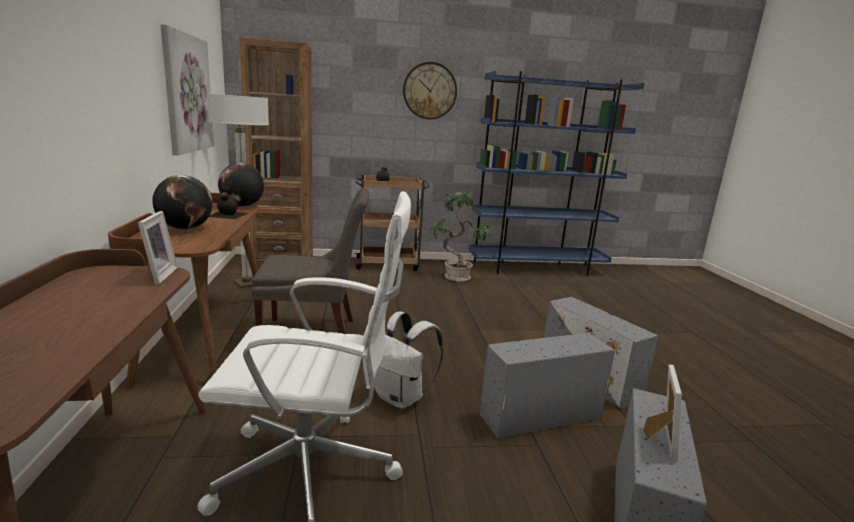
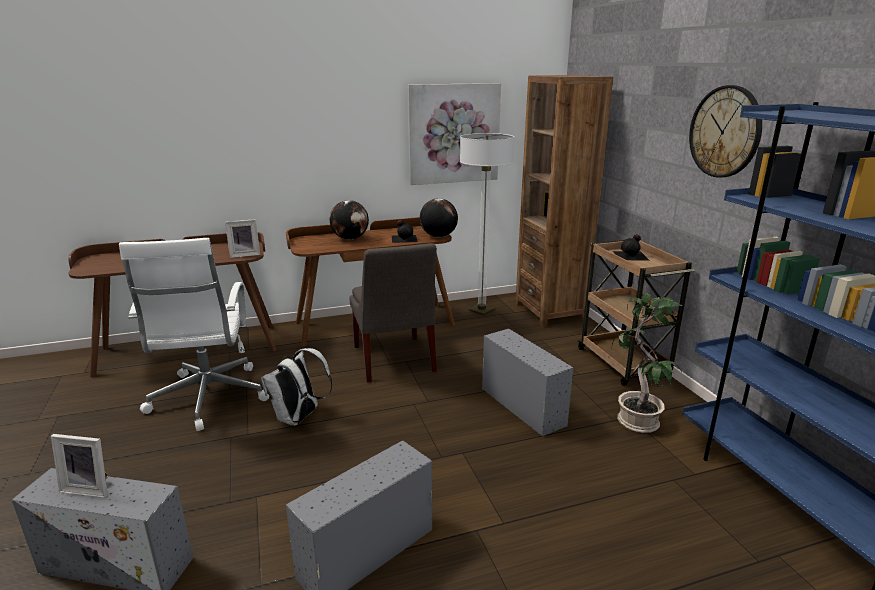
camera: 80 degrees right, 5 degrees up
grey storage box [480,333,615,439] -> grey storage box moved to [482,329,573,436]

